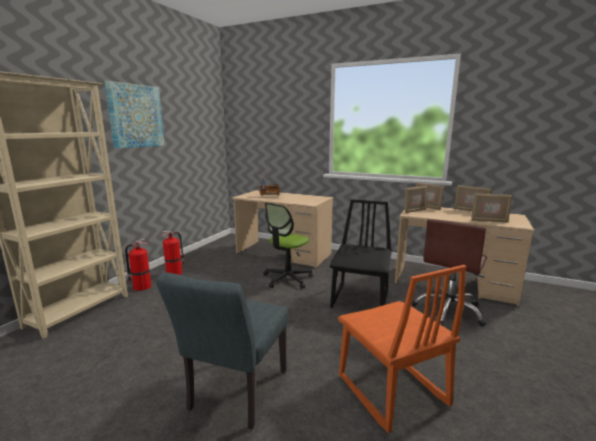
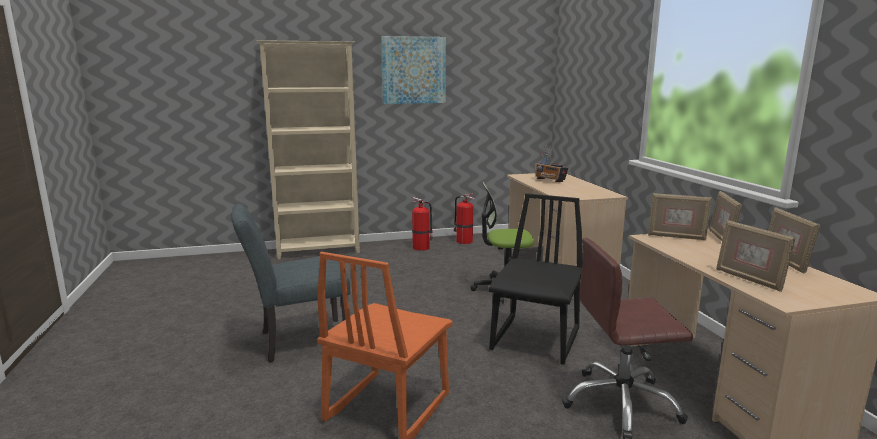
camera: 50 degrees right, 0 degrees up
fire extinguisher [125,239,151,291] -> fire extinguisher moved to [453,194,474,244]
black chair [330,199,392,308] -> black chair turned 45 degrees counterclockwise [488,193,583,365]

